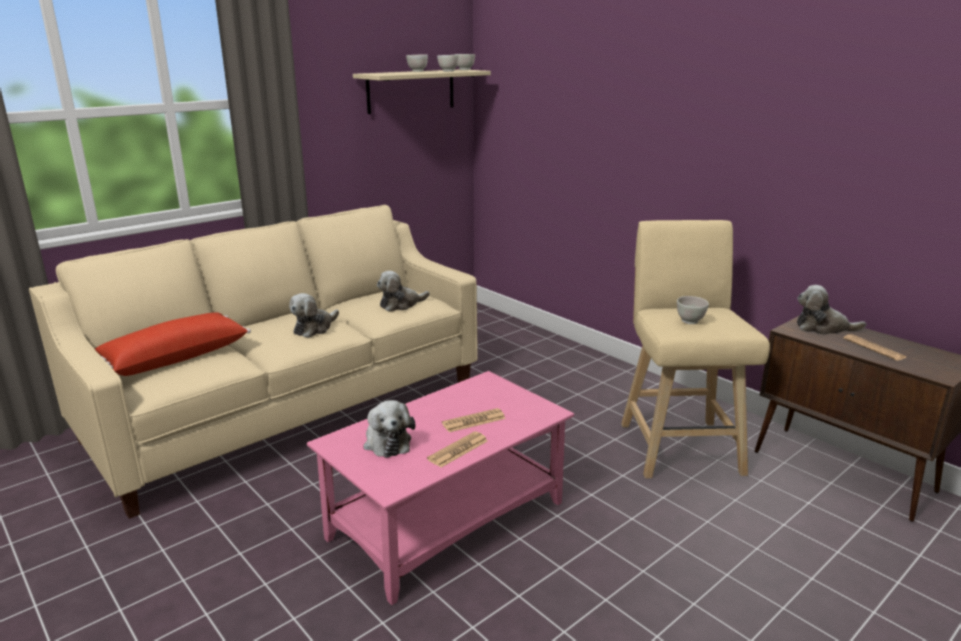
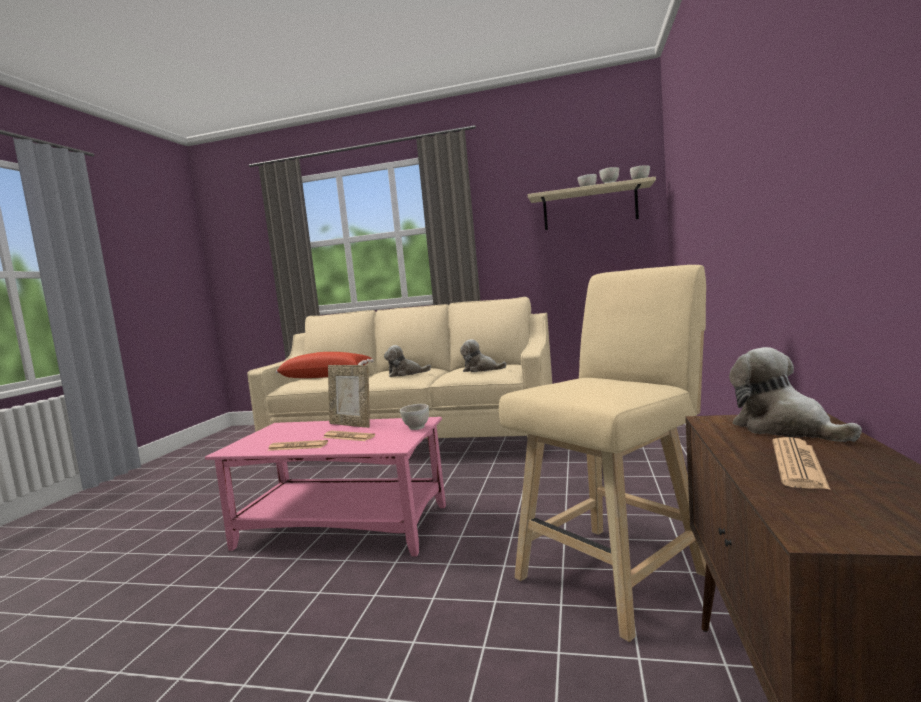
camera: 55 degrees right, 15 degrees down
plush toy [363,400,415,458] -> none
white bowl [677,296,709,324] -> white bowl moved to [400,404,429,430]
none -> picture frame [328,365,370,428]

